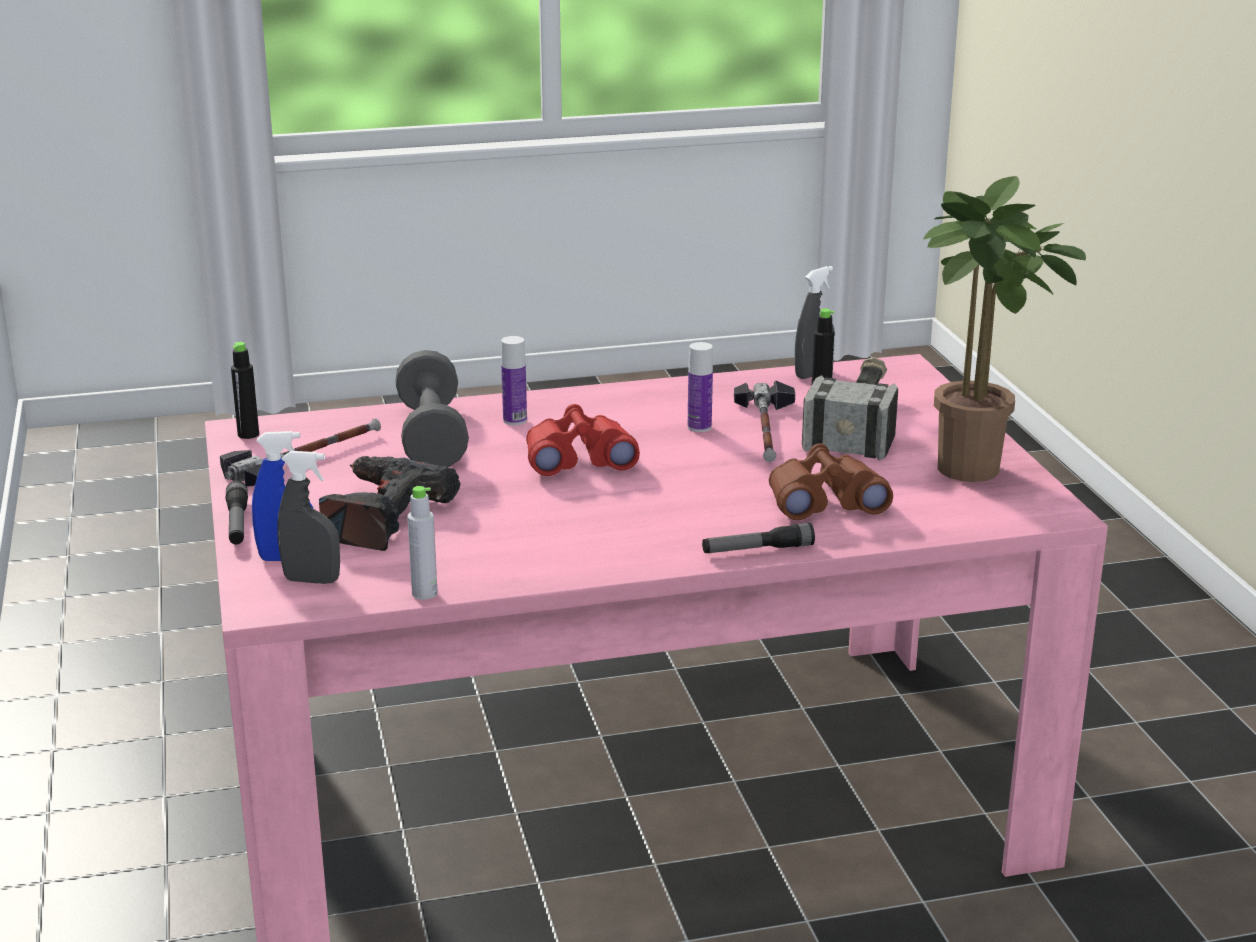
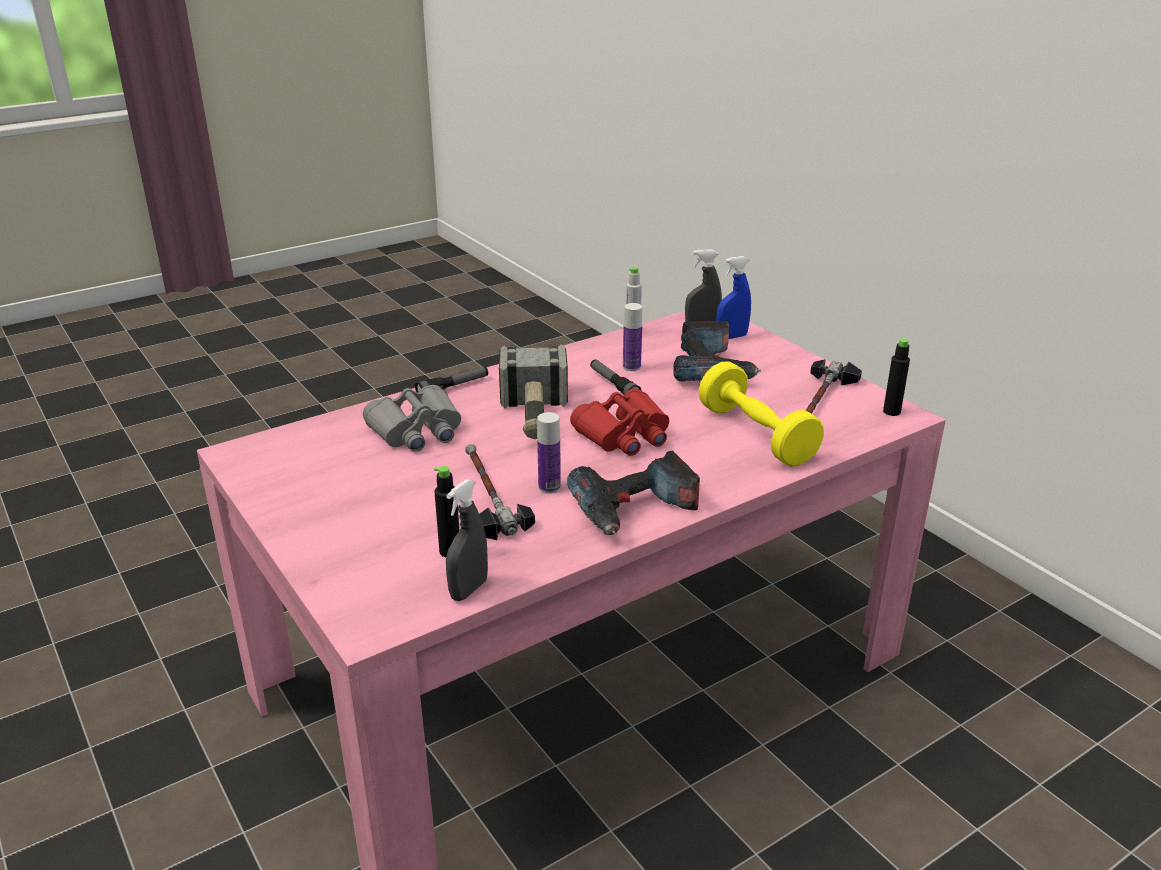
camera: 160 degrees right, 5 degrees up
flashlight [226,481,248,545] -> flashlight moved to [590,360,642,395]
grey dumbbell [395,350,469,467] -> yellow dumbbell [699,361,824,466]
bottle [501,336,527,425] -> bottle moved to [623,303,642,371]
brown binoculars [769,443,893,520] -> grey binoculars [363,385,461,452]
hammer [802,357,898,461] -> hammer moved to [499,344,568,439]
potted plant [923,176,1086,482] -> none
none -> power drill [567,451,700,535]

